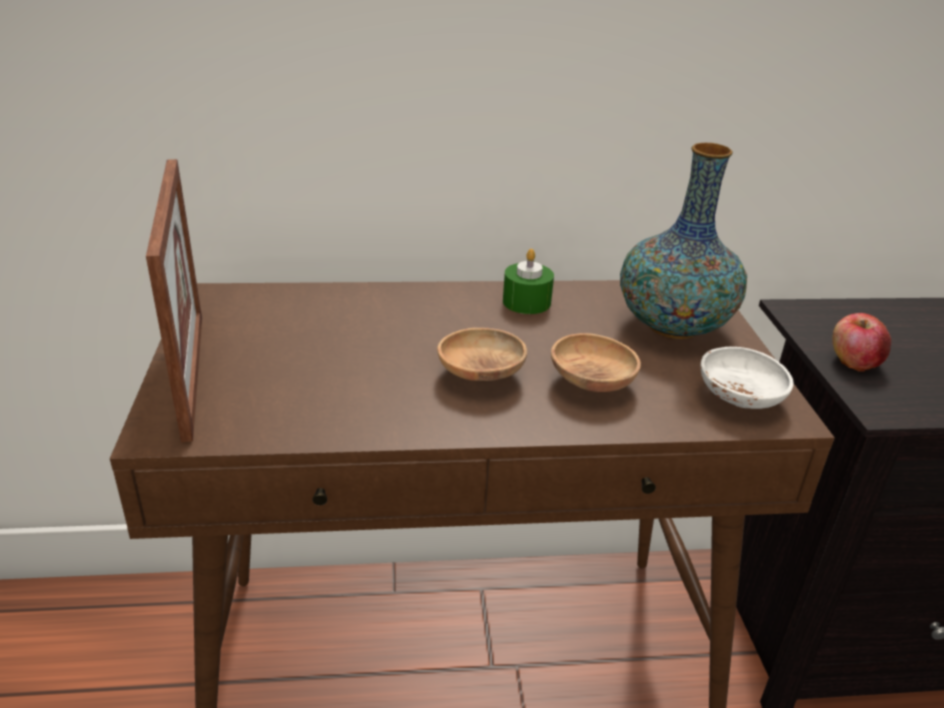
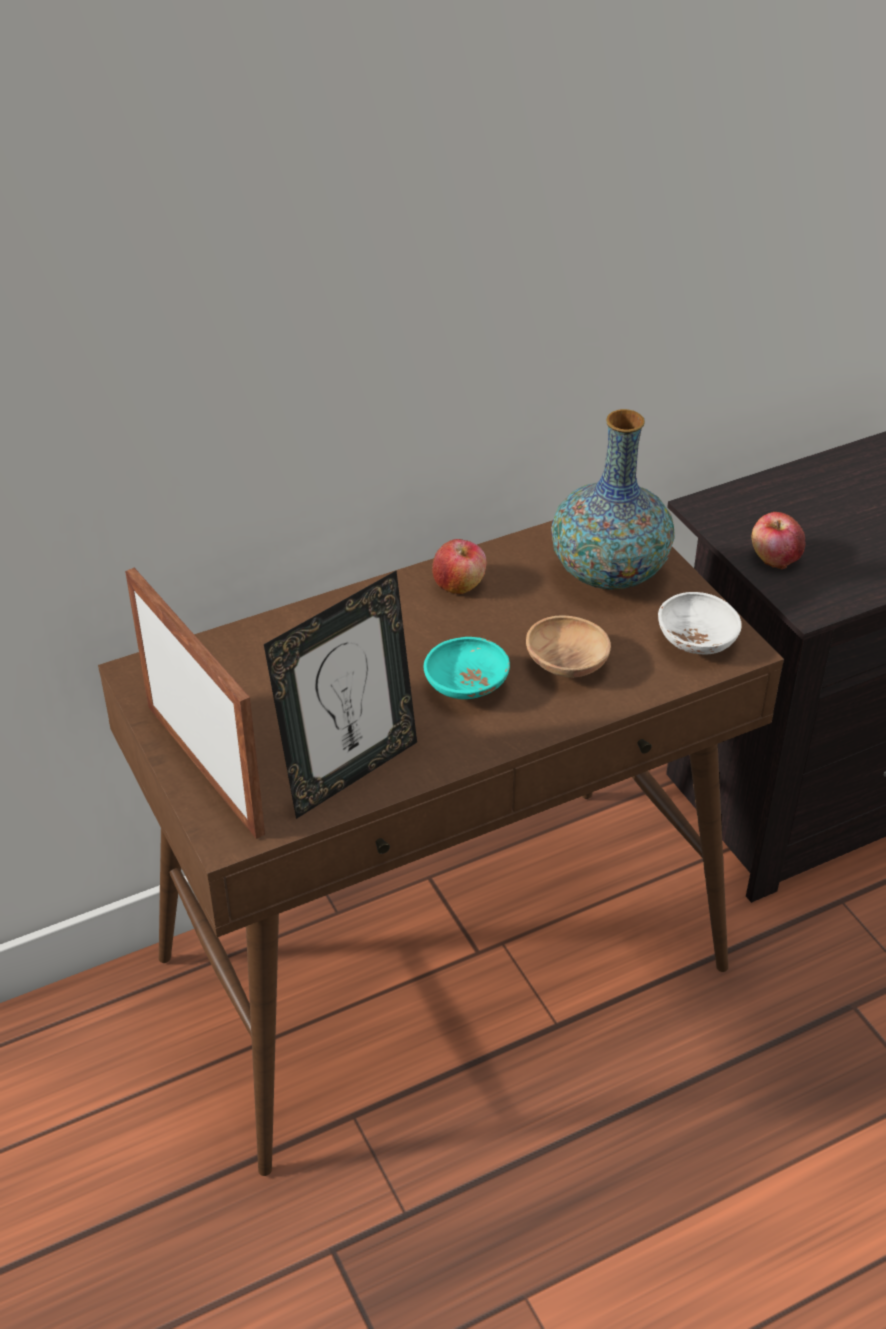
camera: 20 degrees left, 10 degrees up
brown bowl [437,328,527,381] -> turquoise bowl [424,637,510,699]
green candle [503,249,554,314] -> apple [432,539,486,594]
none -> picture frame [264,571,417,819]

